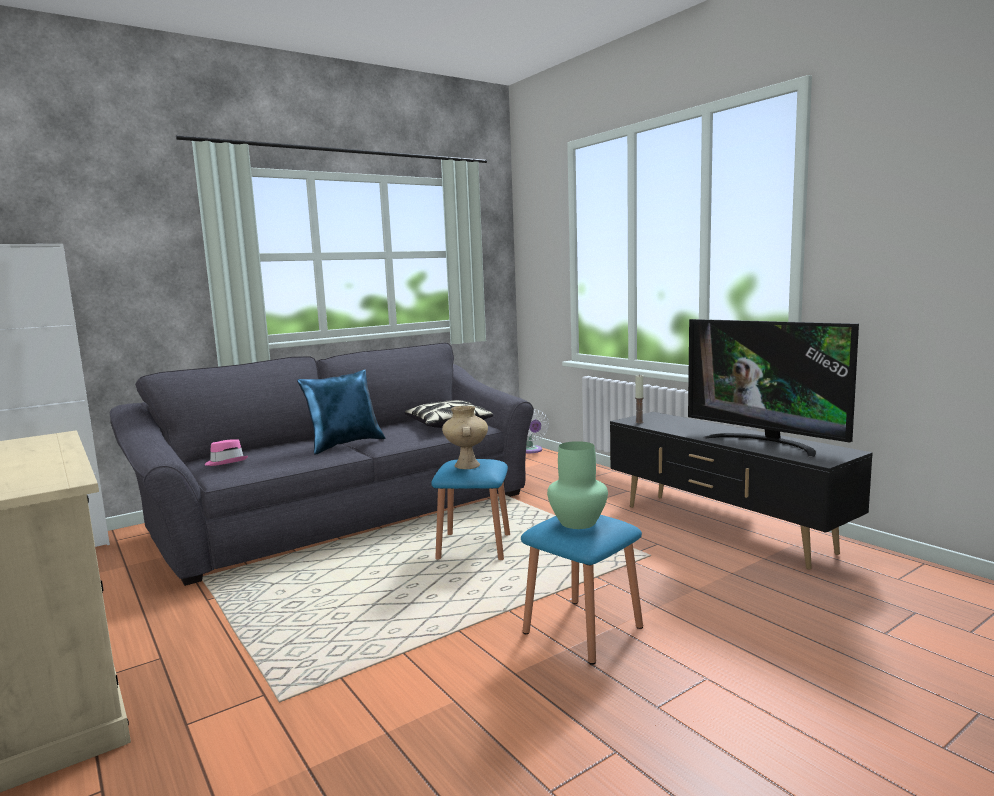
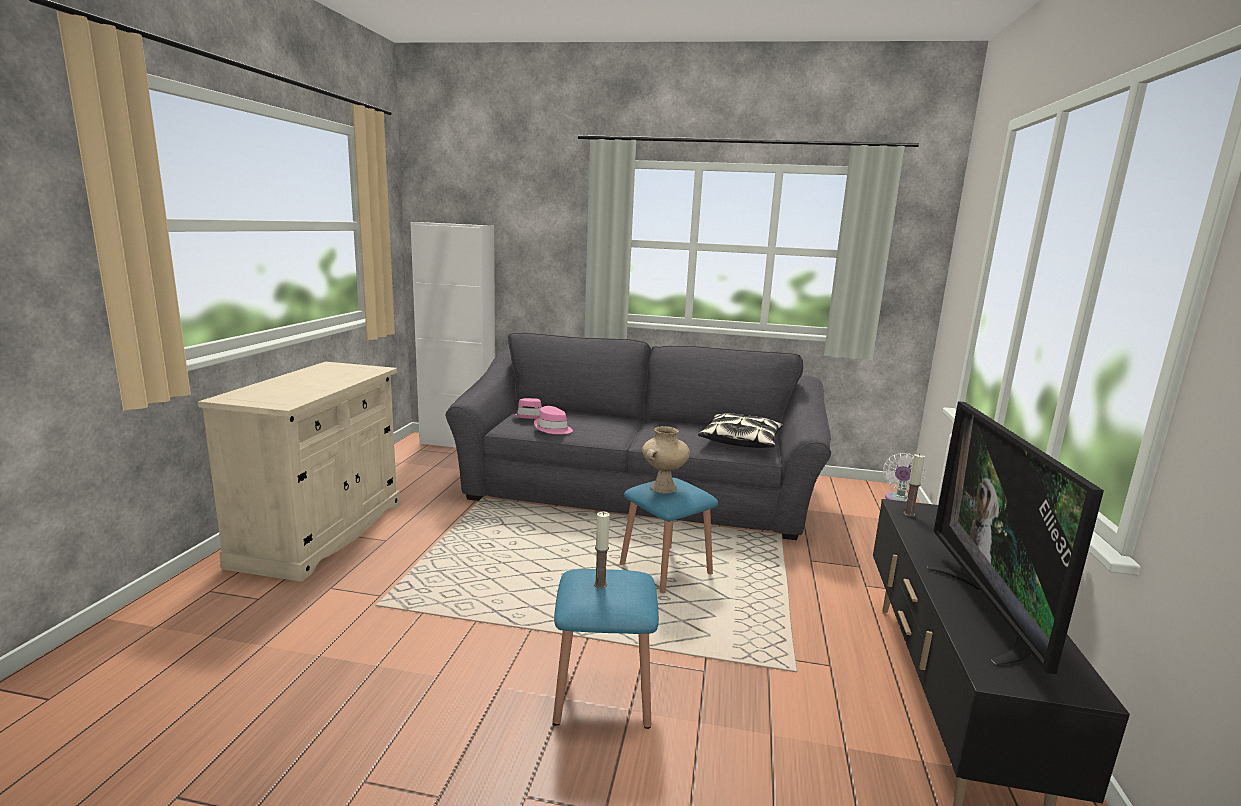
camera: 45 degrees right, 5 degrees up
blue pillow [297,369,385,454] -> none
green vase [547,441,608,529] -> candle [594,512,610,588]
none -> pink hat [534,406,573,434]

